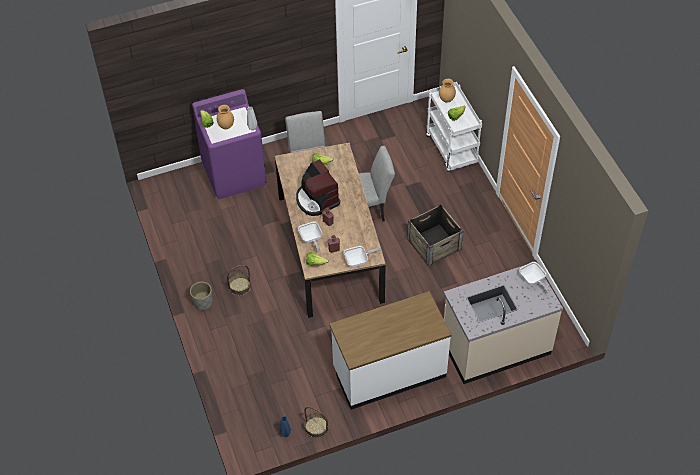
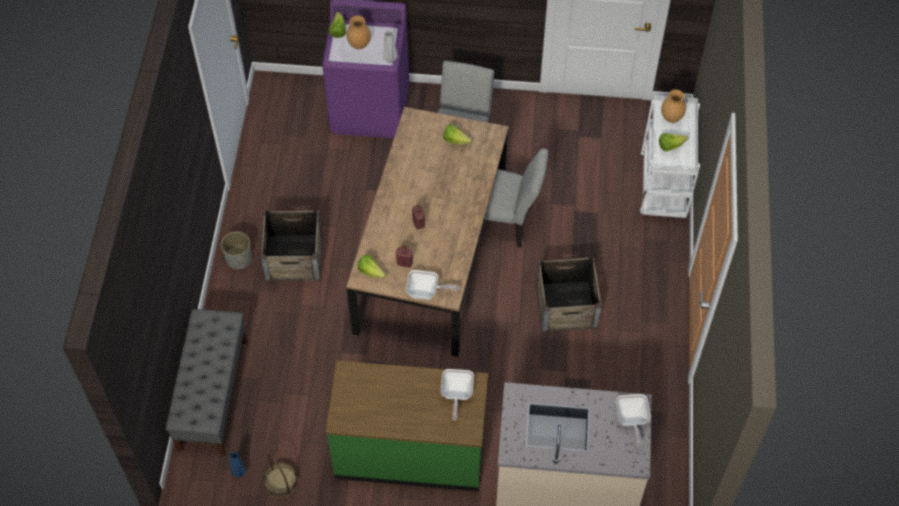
camera: 25 degrees right, 5 degrees up
basket [227,265,251,296] -> crate [260,210,323,281]
coffee machine [296,159,340,216] -> none
frying pan [298,221,322,251] -> frying pan moved to [441,369,474,420]
white counter [329,291,452,410] -> green counter [325,360,488,491]
none -> grey bench [166,309,247,456]

